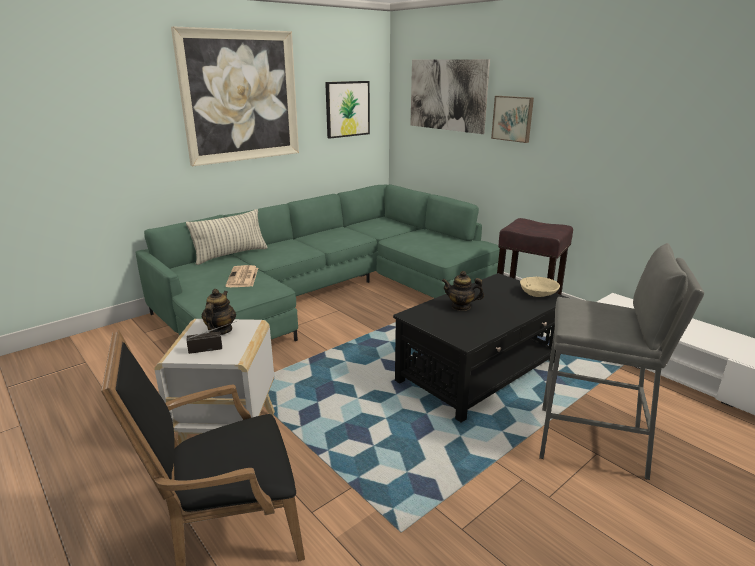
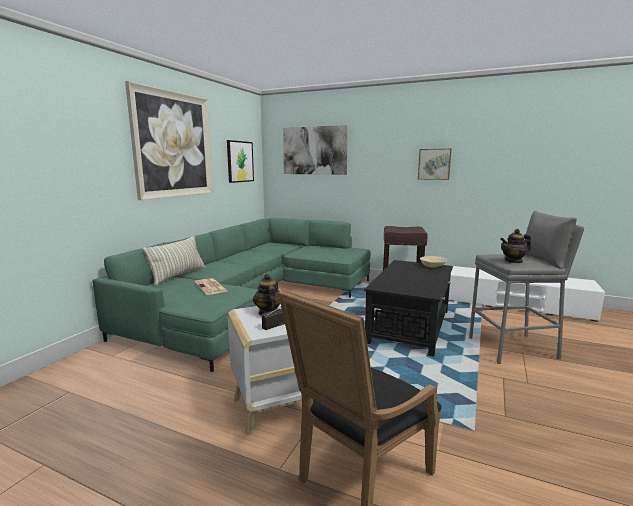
camera: 25 degrees left, 10 degrees down
teapot [442,271,484,311] -> teapot moved to [500,229,531,263]
picture [491,96,534,143] -> picture moved to [418,149,451,180]

